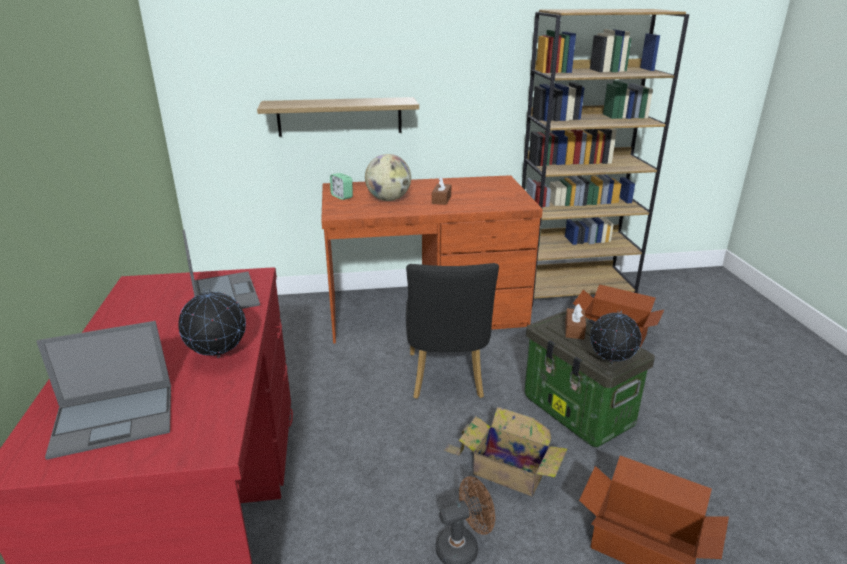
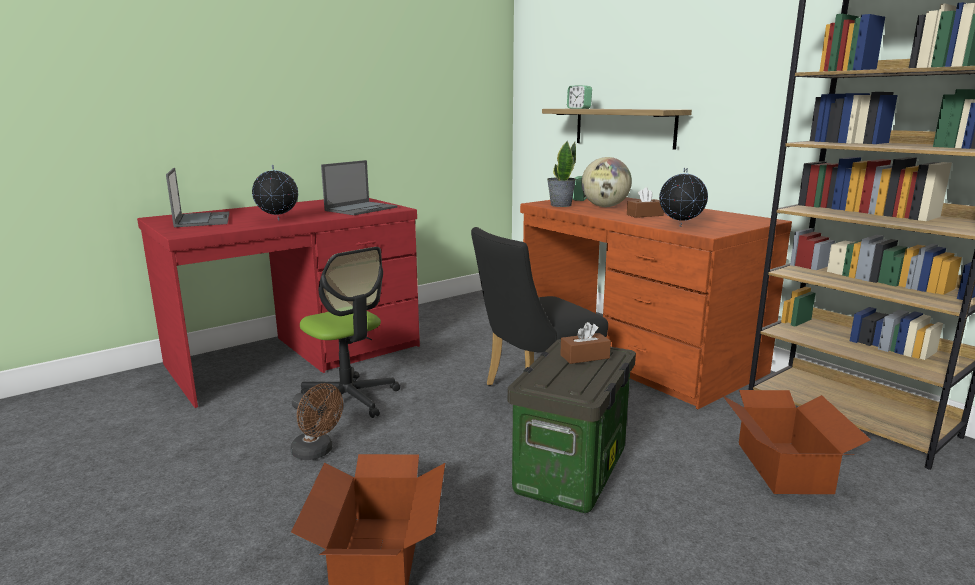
camera: 60 degrees right, 10 degrees down
laptop [36,321,171,460] -> laptop turned 150 degrees counterclockwise [166,168,229,227]
cardboard box [444,406,568,497] -> none
globe [590,311,641,364] -> globe moved to [659,168,708,227]
none -> office chair [300,247,400,418]
none -> potted plant [547,141,577,207]
none -> alarm clock [567,85,592,109]

